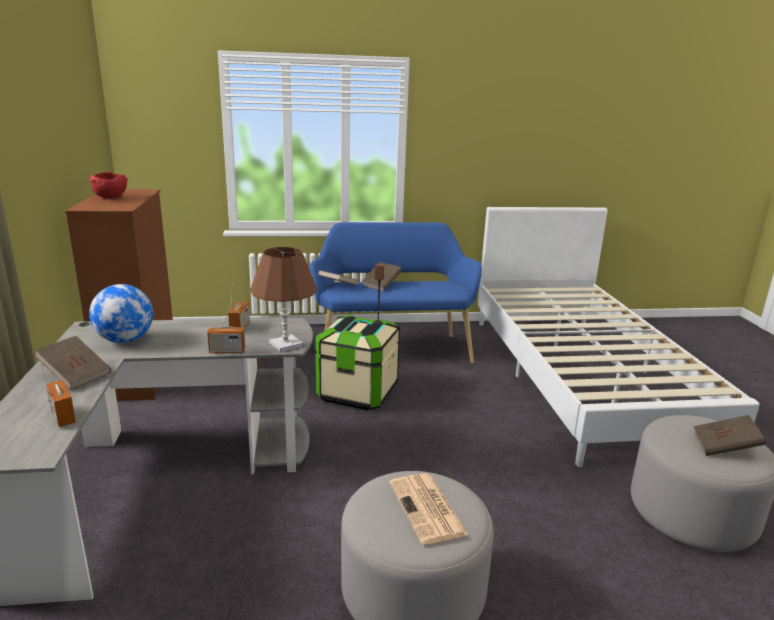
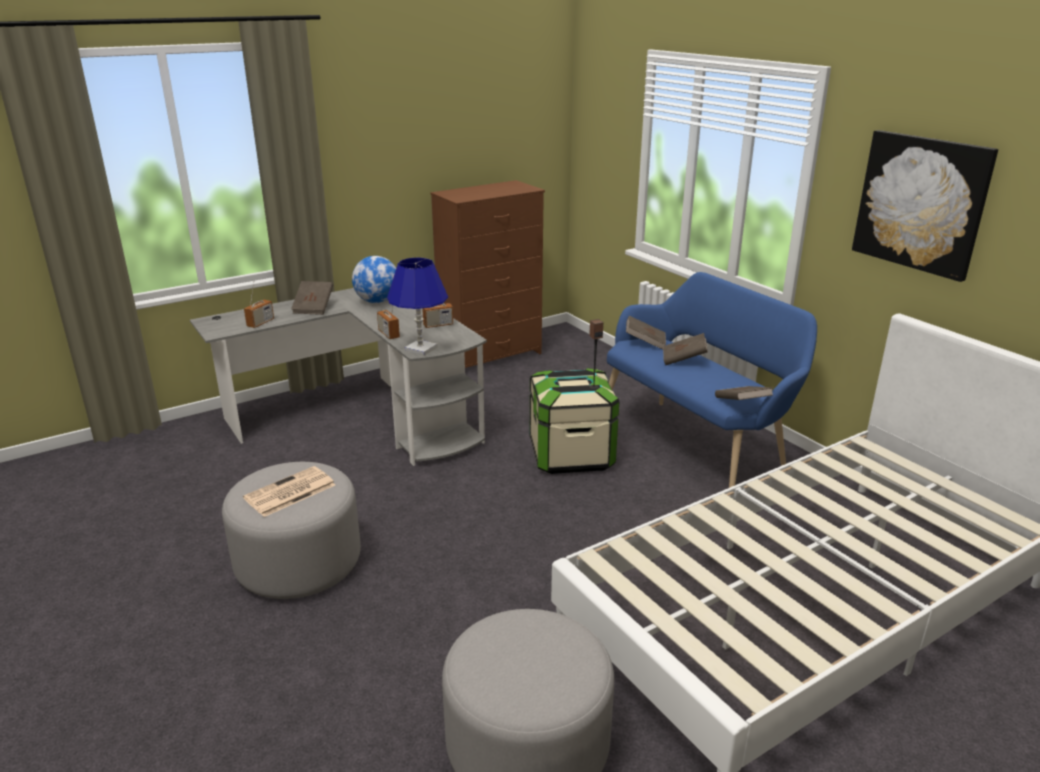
camera: 65 degrees right, 5 degrees up
red bowl [89,172,128,199] -> none
brown table lamp [250,247,317,352] -> blue table lamp [387,257,448,355]
brown book [693,415,766,456] -> brown book moved to [715,386,773,400]
none -> picture [852,130,998,282]

